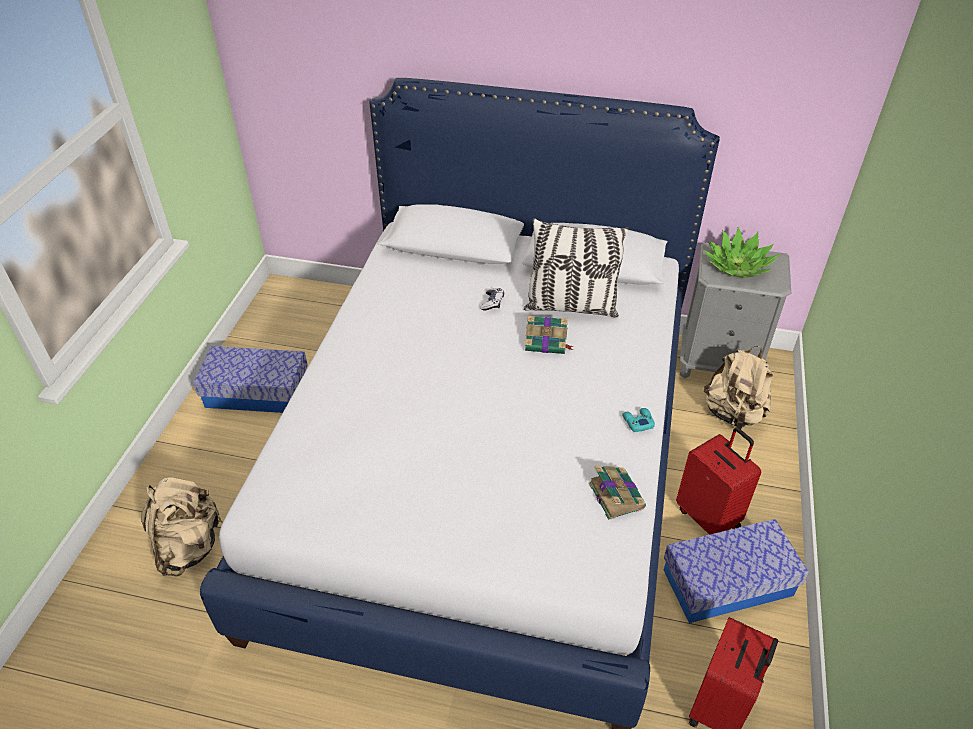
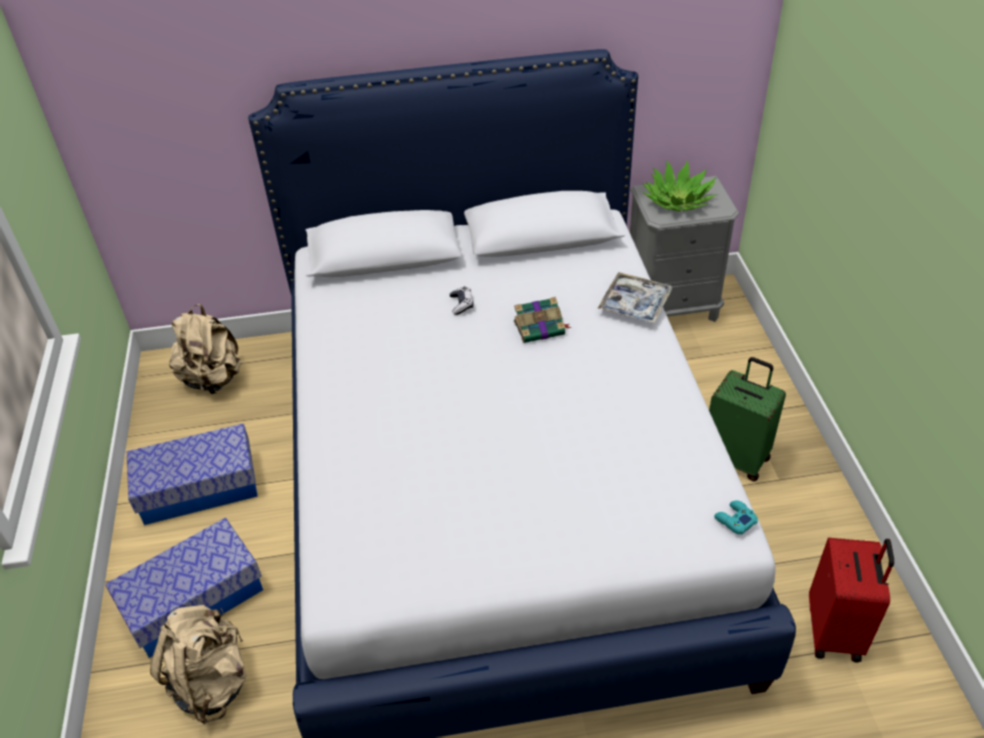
camera: 20 degrees left, 0 degrees up
pillow [524,218,629,317] -> none
book [589,466,646,520] -> none
turquoise game controller [622,408,655,432] -> turquoise game controller moved to [714,500,758,534]
storage box [664,519,809,623] -> storage box moved to [105,518,263,658]
red suitcase [676,427,761,535] -> green suitcase [709,357,786,481]
beige backpack [704,346,773,429] -> beige backpack moved to [169,304,241,394]
none -> tray [597,272,672,324]

